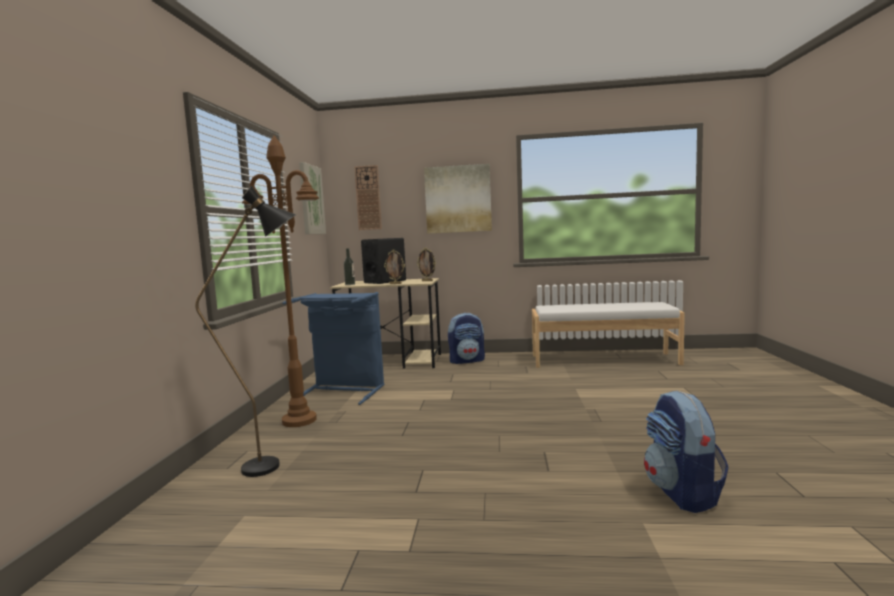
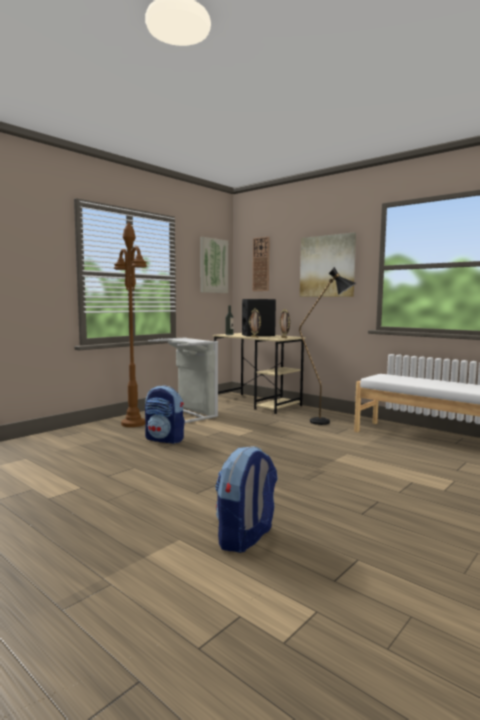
camera: 35 degrees right, 0 degrees up
black floor lamp [195,185,296,477] -> black floor lamp moved to [299,267,356,425]
blue laundry basket [282,292,384,405] -> grey laundry basket [148,337,218,423]
backpack [448,313,485,364] -> backpack moved to [145,385,185,444]

